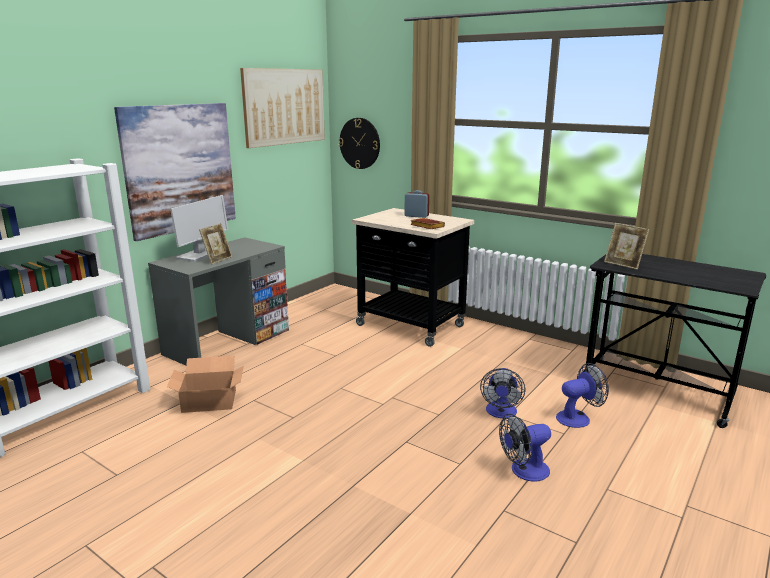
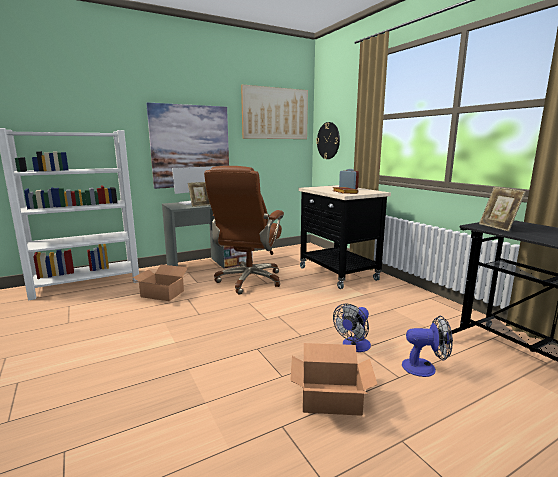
camera: 25 degrees right, 5 degrees down
fan [499,414,551,482] -> cardboard box [290,343,378,416]
none -> brown office chair [204,166,284,295]

